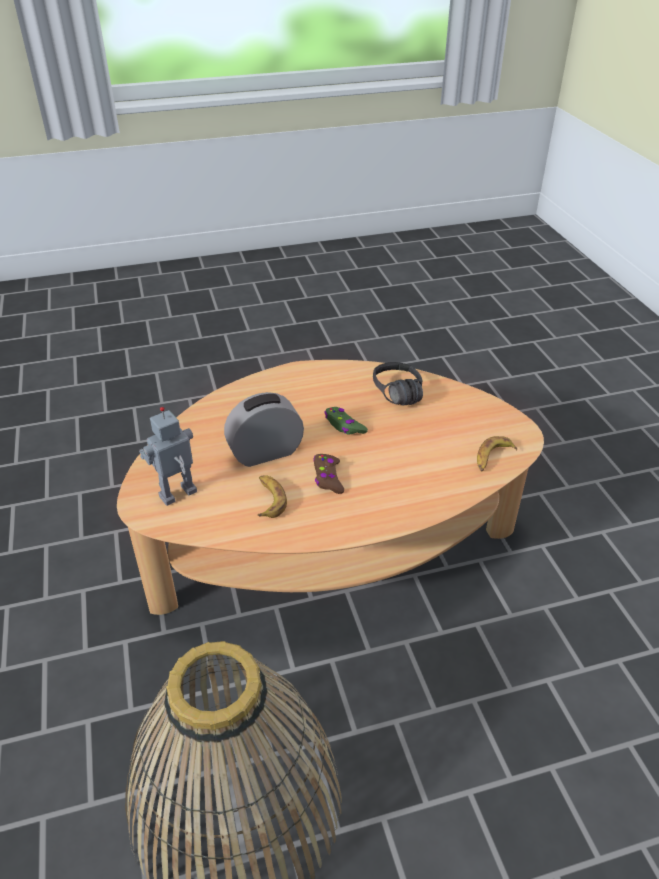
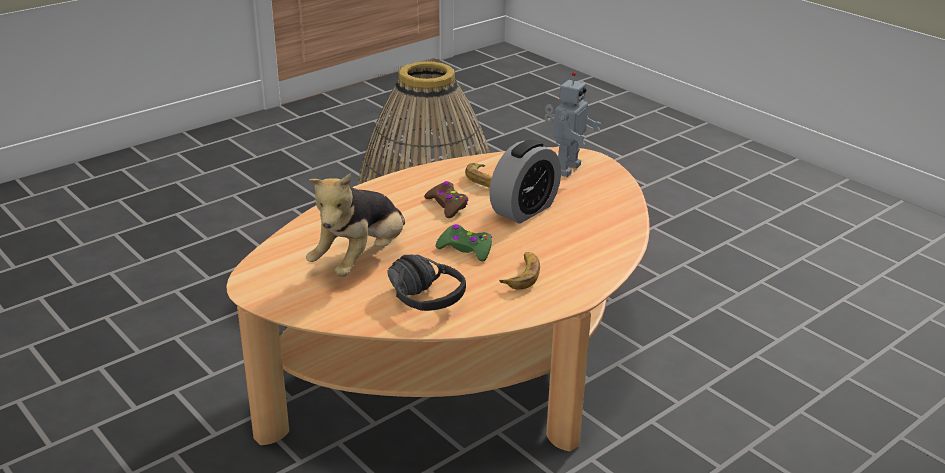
camera: 155 degrees right, 10 degrees down
banana [477,436,517,472] -> banana moved to [499,252,540,290]
none -> plush toy [306,173,405,277]

